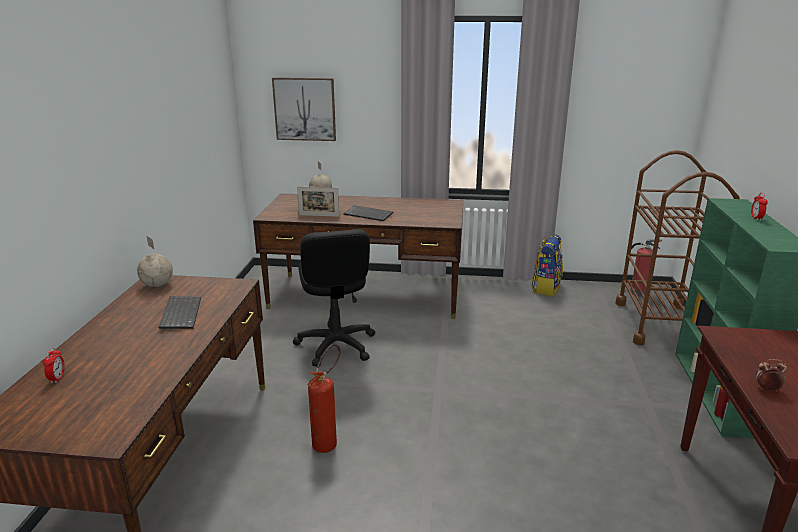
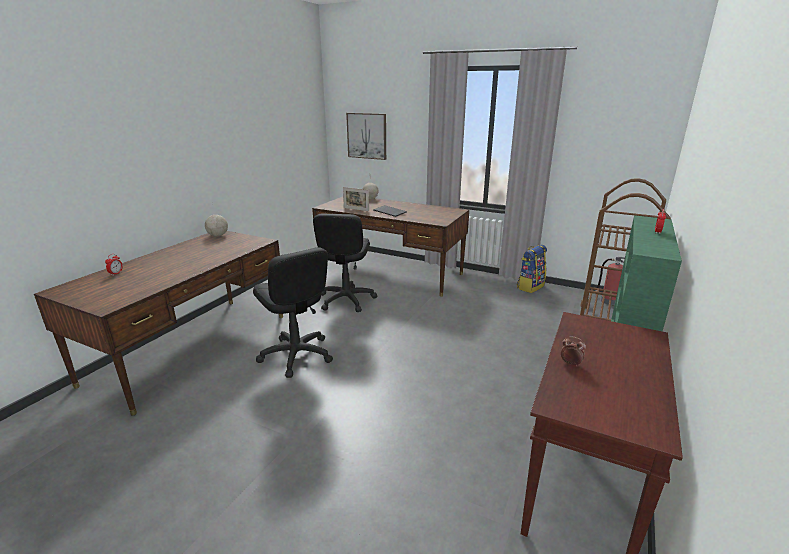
camera: 20 degrees right, 0 degrees up
keyboard [159,296,201,329] -> none
fire extinguisher [307,344,340,453] -> black office chair [253,247,333,378]

